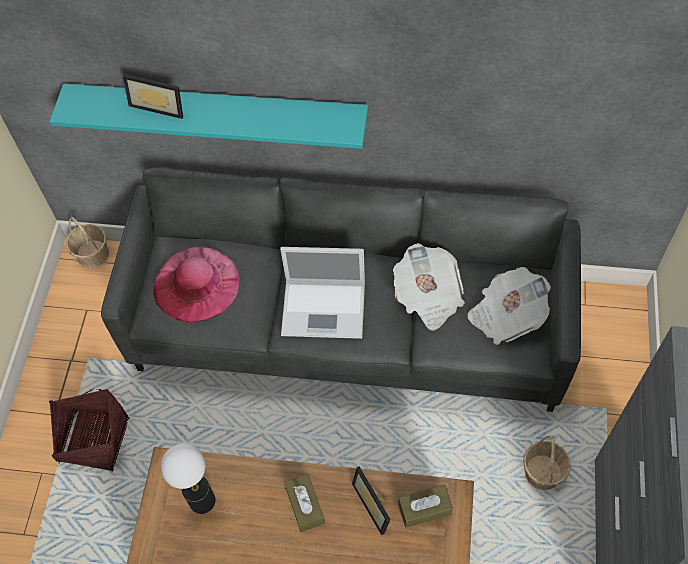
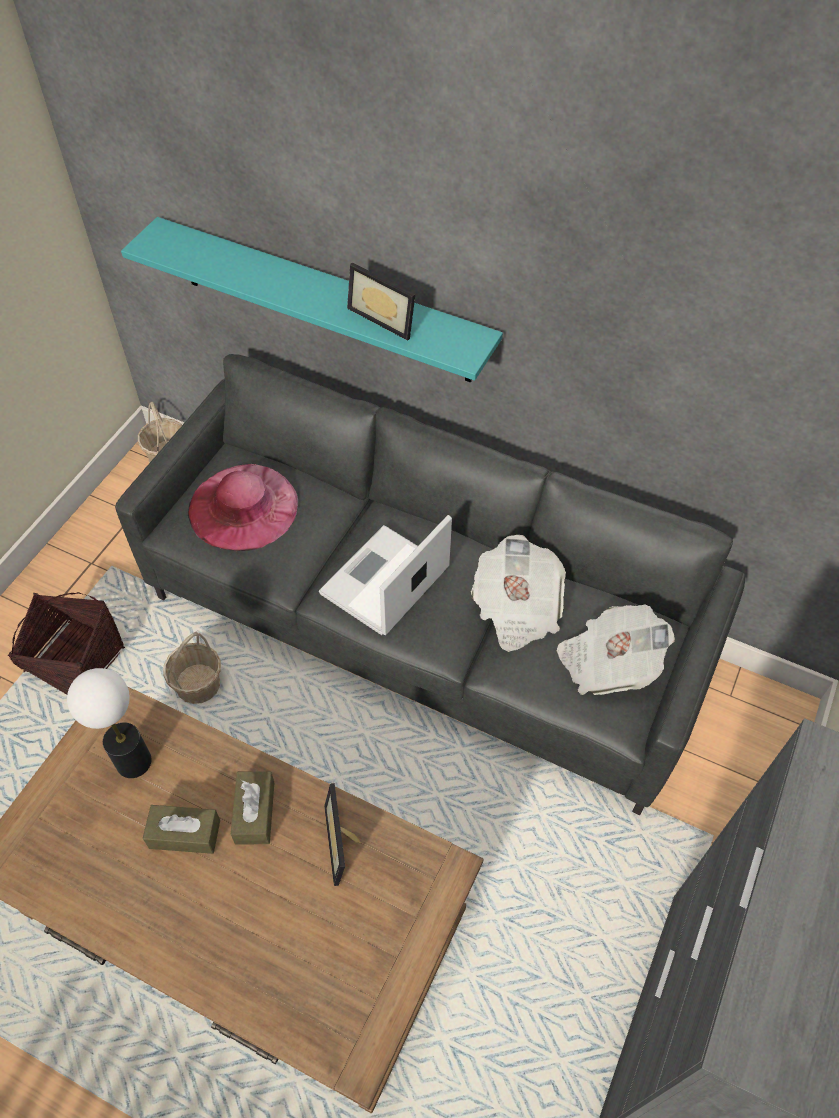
camera: 15 degrees right, 5 degrees down
picture frame [122,74,183,119] -> picture frame moved to [347,262,415,341]
laptop [280,247,365,339] -> laptop turned 105 degrees clockwise [319,515,452,635]
brown tissue box [398,485,453,528] -> brown tissue box moved to [143,805,220,854]
basket [523,435,571,490] -> basket moved to [163,632,221,704]

